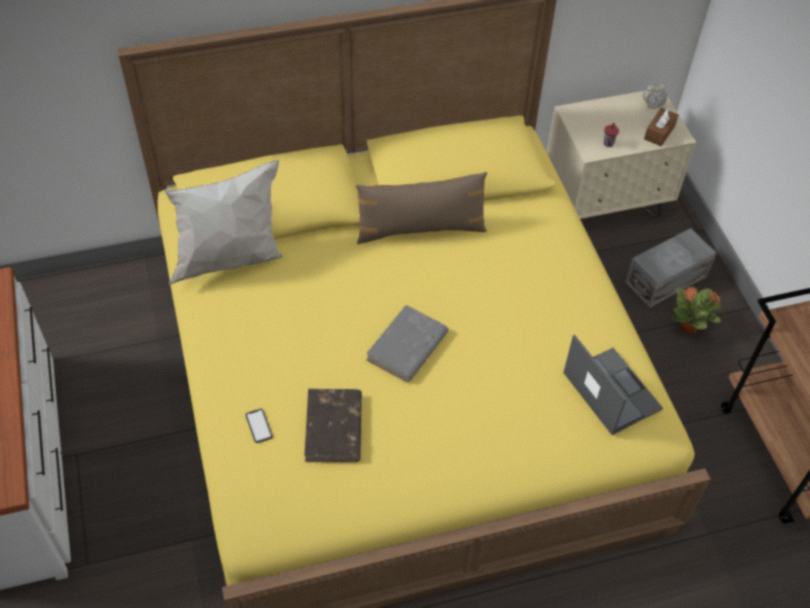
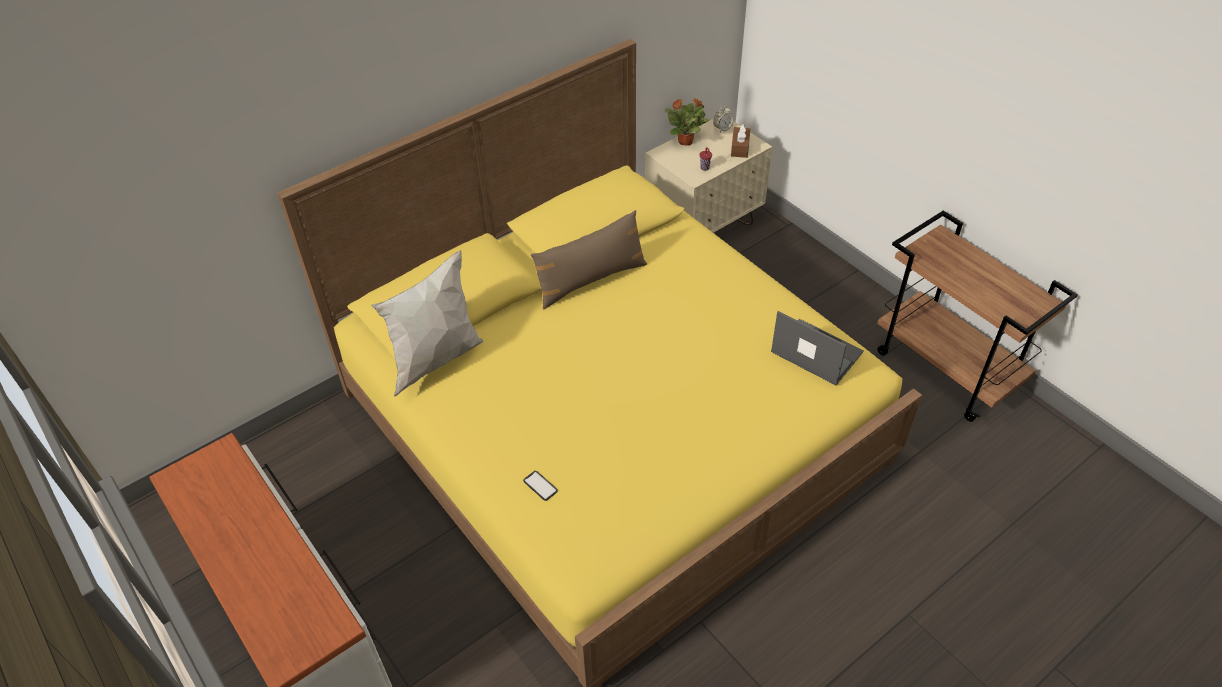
camera: 20 degrees left, 5 degrees down
brown book [304,389,362,462] -> none
grey book [366,305,449,382] -> none
grey storage box [625,228,716,308] -> none
potted plant [672,286,722,333] -> potted plant moved to [665,98,709,146]

